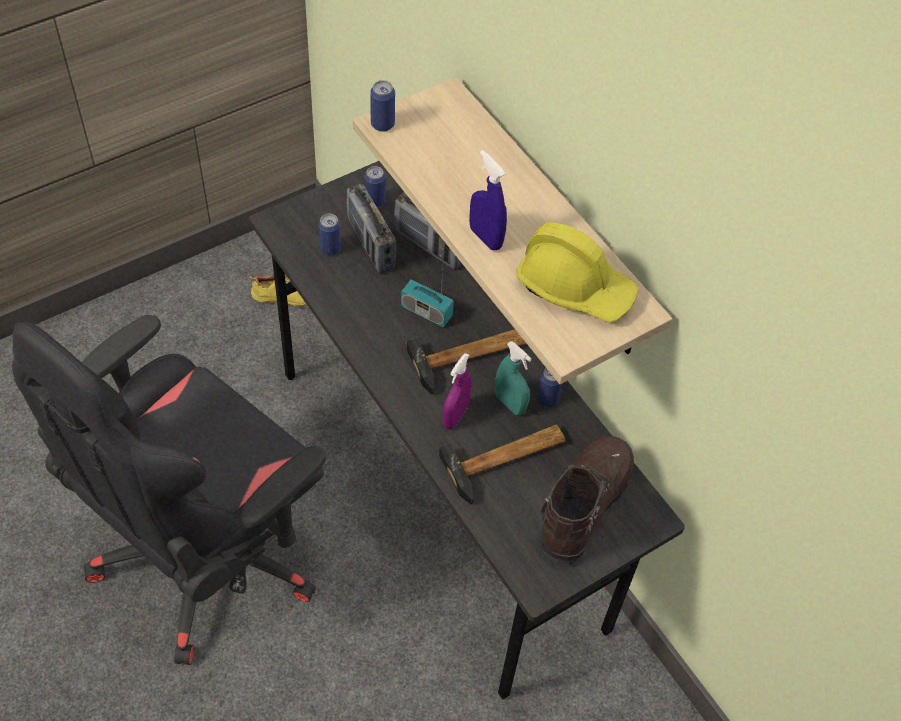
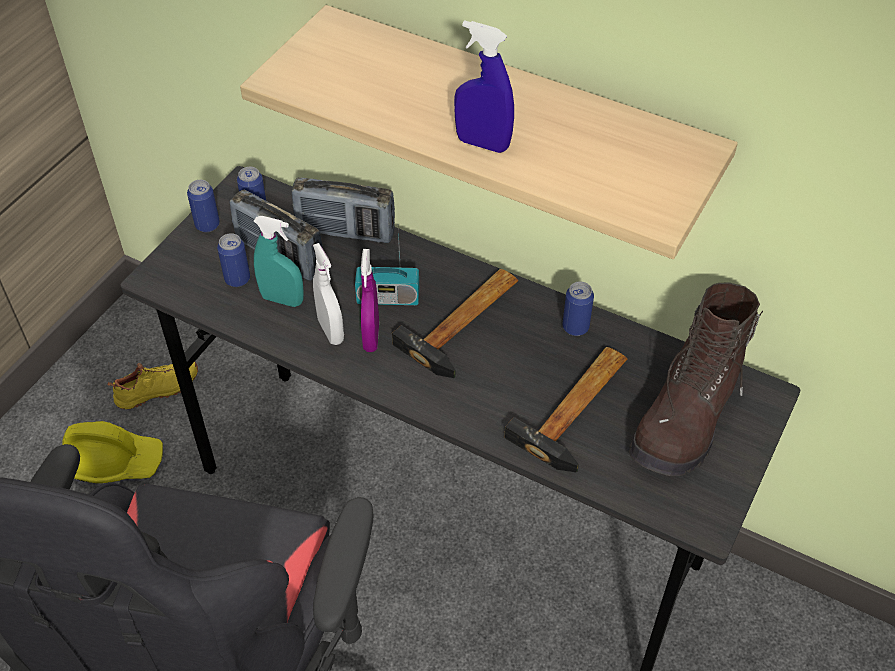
camera: 25 degrees left, 5 degrees down
can [370,80,395,132] -> can moved to [187,180,220,232]
purple spray bottle [442,353,471,429] -> purple spray bottle moved to [361,249,379,352]
turquoise spray bottle [495,341,532,415] -> turquoise spray bottle moved to [254,216,304,307]
yellow hard hat [517,222,638,322] -> yellow hard hat moved to [62,421,163,483]
brown boot [540,436,634,564] -> brown boot turned 150 degrees counterclockwise [629,283,763,476]
none -> white spray bottle [313,243,344,345]

